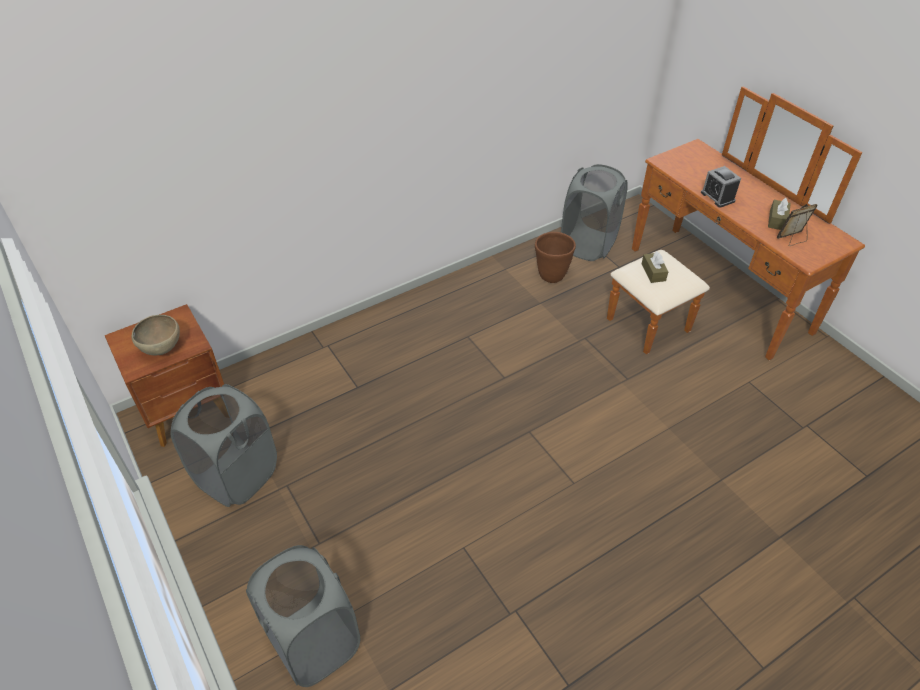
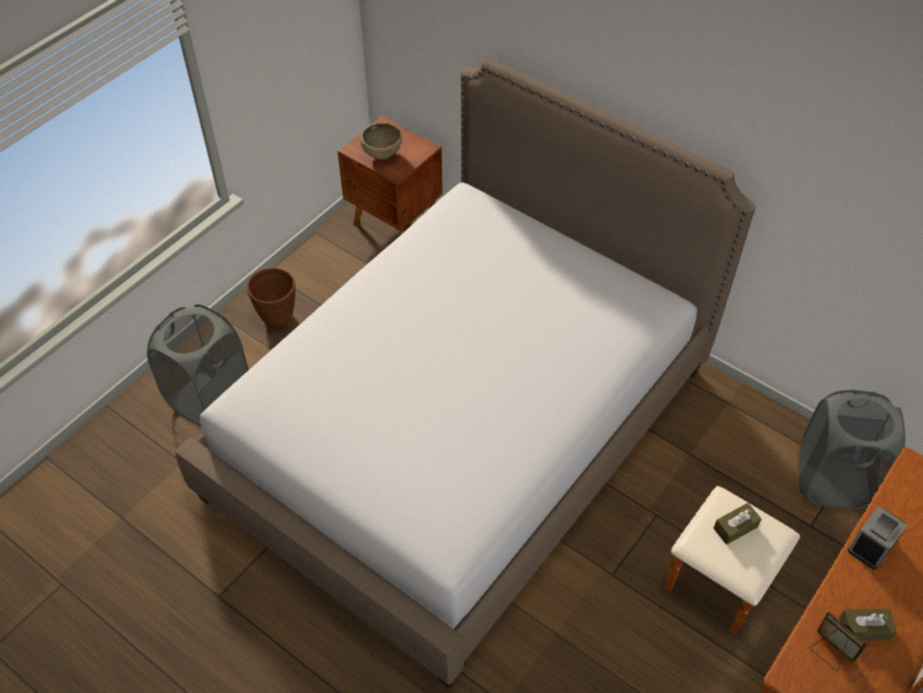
camera: 70 degrees right, 5 degrees up
grey laundry basket [170,384,277,507] -> none
brown planter [535,232,576,283] -> brown planter moved to [247,268,295,328]
none -> bed [175,58,756,688]

